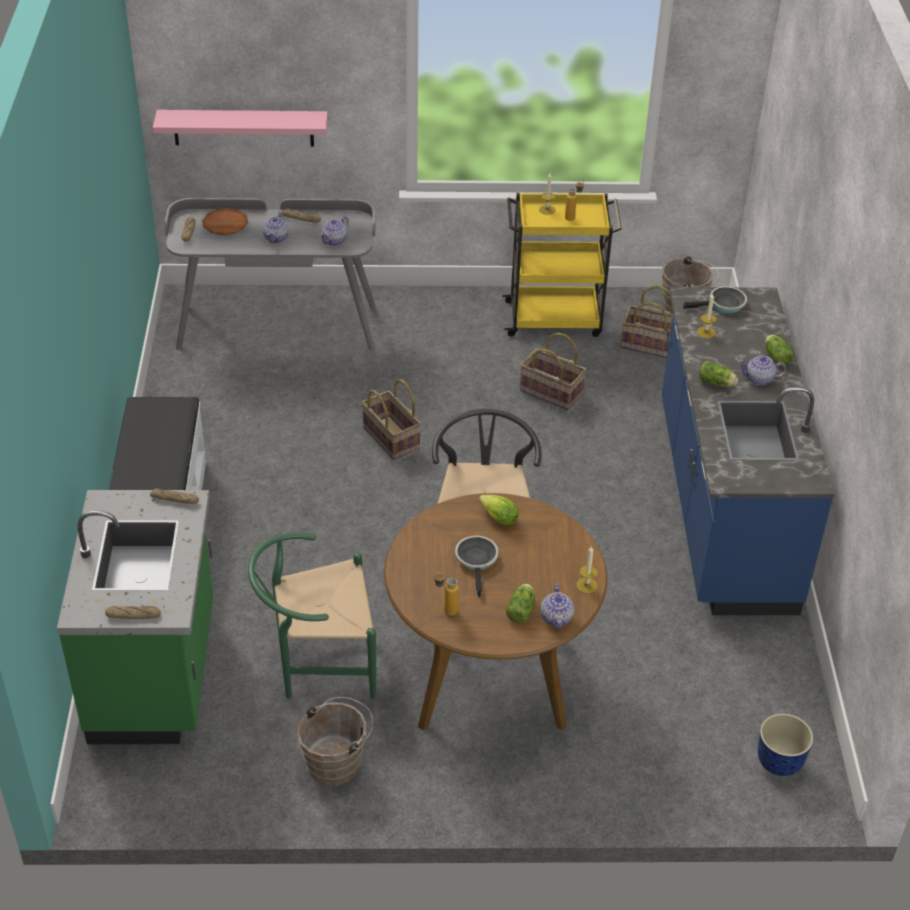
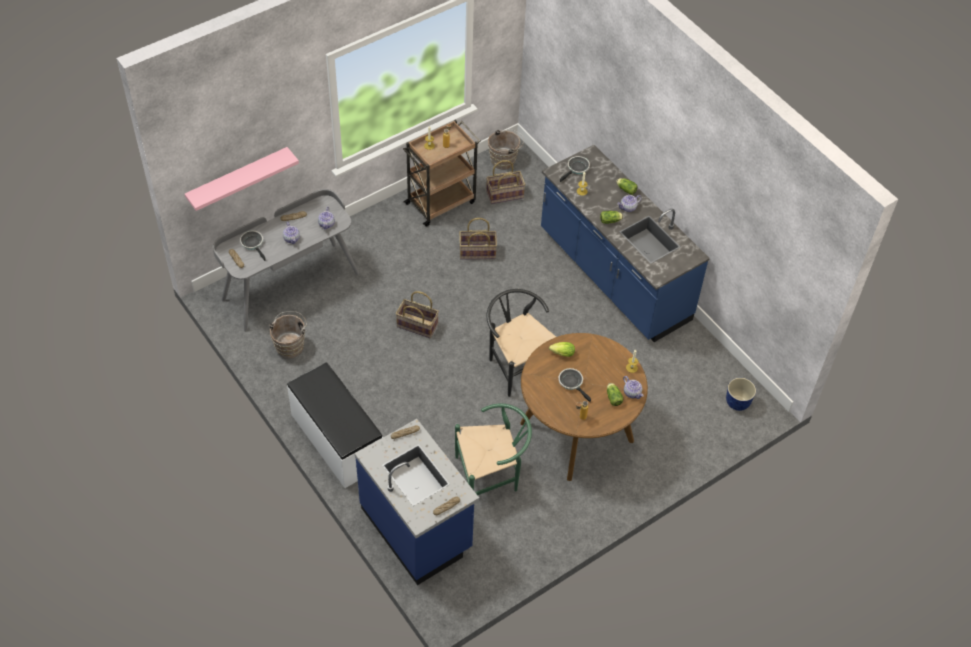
camera: 35 degrees left, 10 degrees up
green counter [57,490,213,744] -> blue counter [355,419,479,585]
brown plate [202,208,248,235] -> frying pan [240,231,266,261]
green chair [248,533,376,699] -> green chair turned 150 degrees counterclockwise [455,404,532,495]
brown bucket [297,697,373,786] -> brown bucket moved to [269,311,307,358]
yellow cart [502,193,622,337] -> brown cart [403,120,480,227]

